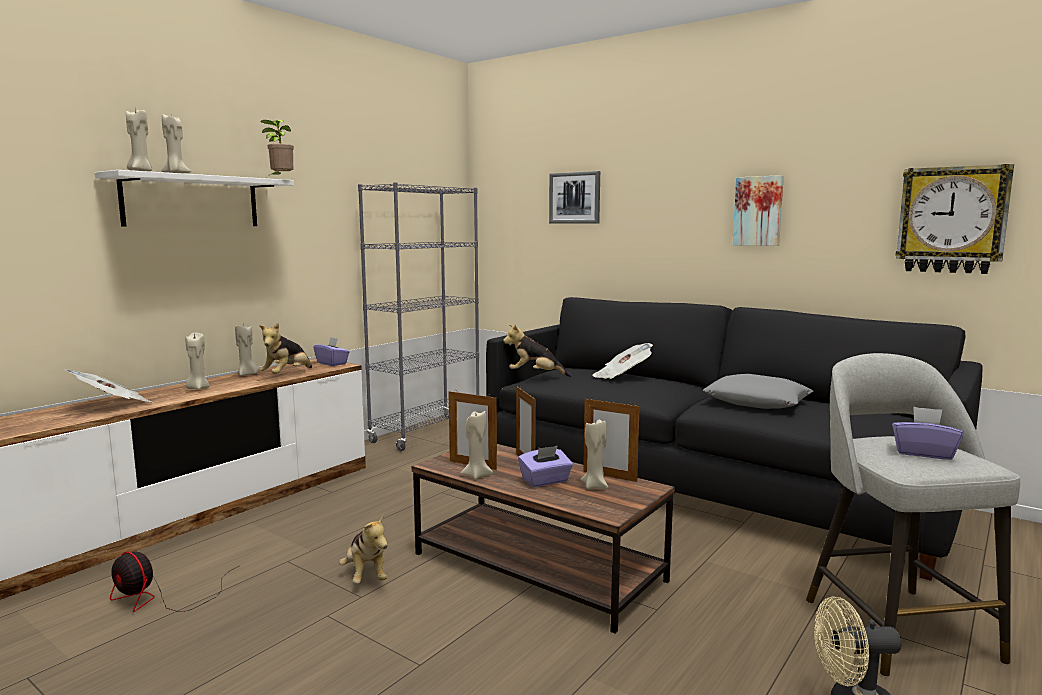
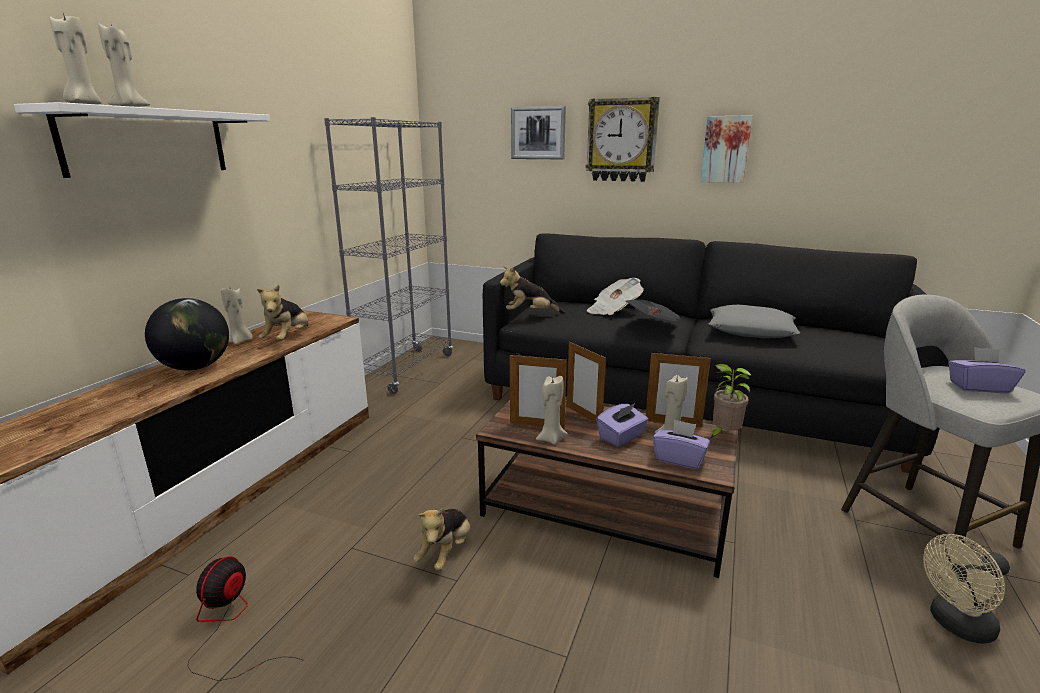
camera: 15 degrees left, 10 degrees up
newspaper [63,369,151,402] -> newspaper moved to [625,300,680,321]
fan [110,552,239,612] -> fan turned 90 degrees clockwise [187,556,304,681]
beige candle [185,333,210,389] -> globe [145,298,229,371]
potted plant [261,120,294,177] -> potted plant moved to [711,364,751,438]
purple tissue box [313,337,349,366] -> purple tissue box moved to [653,419,710,469]
plush toy [339,514,388,584] -> plush toy turned 60 degrees clockwise [414,507,470,571]
wall clock [896,164,1014,274] -> wall clock moved to [586,97,660,182]

